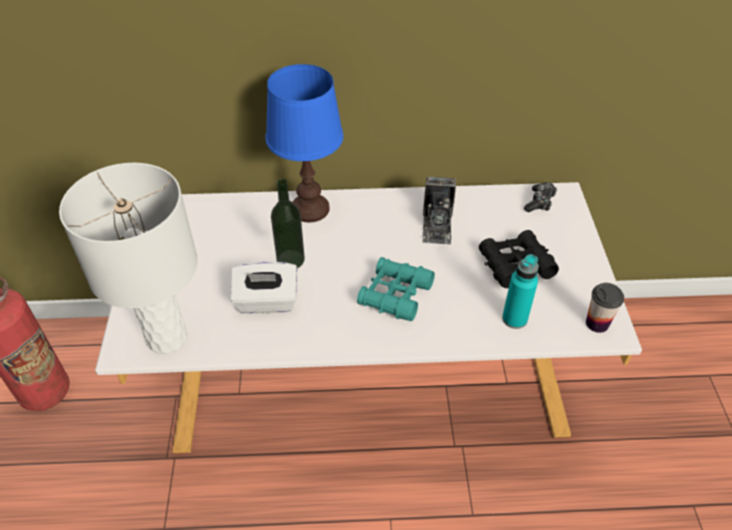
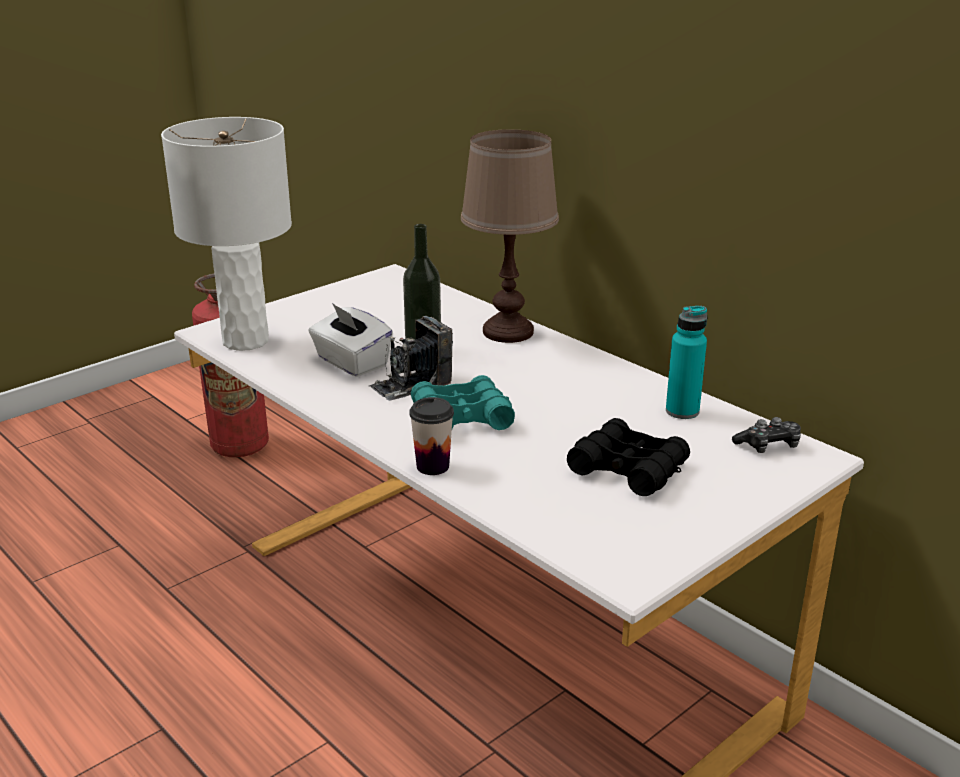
camera: 50 degrees right, 20 degrees down
blue table lamp [266,64,343,222] -> brown table lamp [461,129,559,343]
camera [422,177,456,244] -> camera moved to [369,316,453,401]
turquoise bottle [502,254,539,329] -> turquoise bottle moved to [666,306,707,419]
cup [586,283,624,333] -> cup moved to [409,397,454,475]

